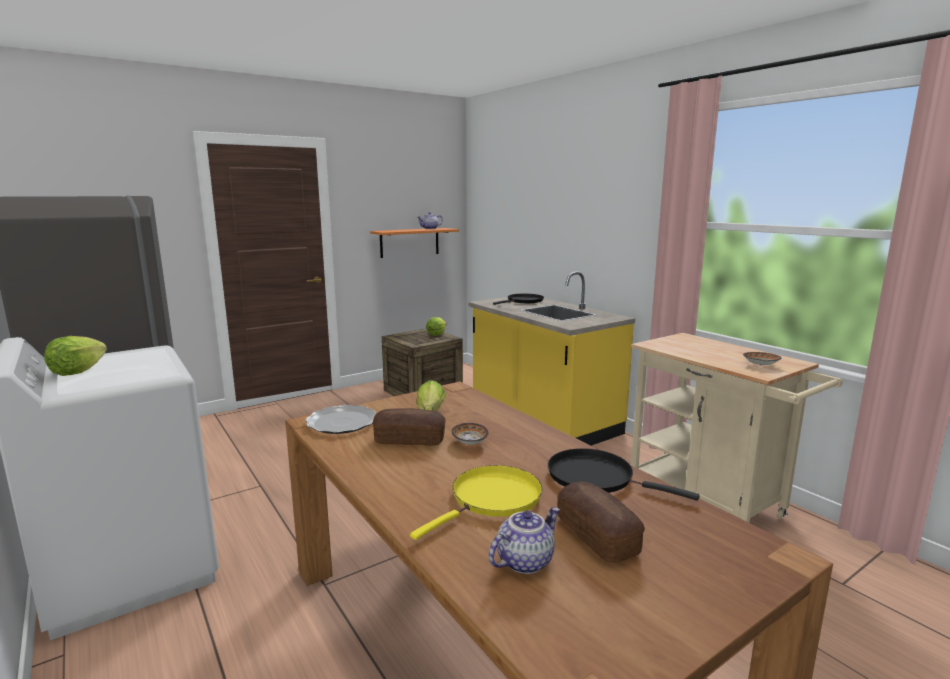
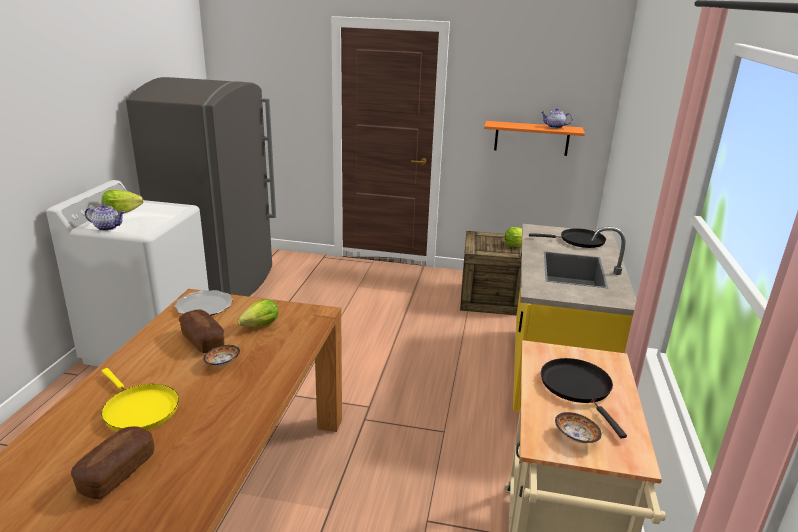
camera: 45 degrees right, 10 degrees up
yellow frying pan [410,465,542,540] -> yellow frying pan turned 45 degrees clockwise [101,368,179,431]
teapot [489,507,560,574] -> teapot moved to [85,204,125,231]
black frying pan [548,448,700,501] -> black frying pan moved to [541,358,627,438]

